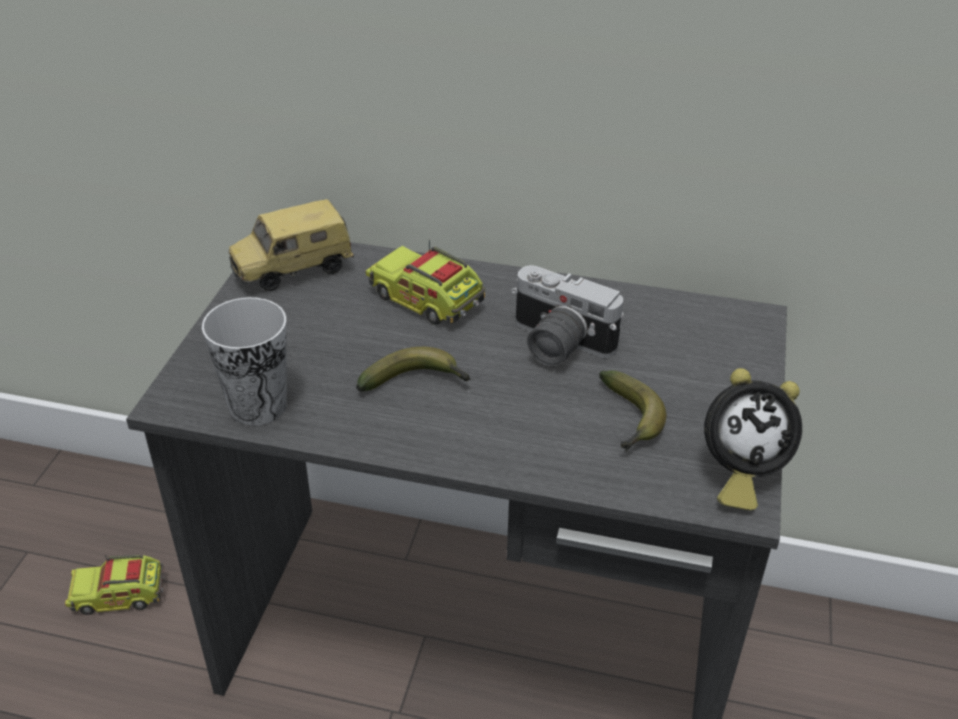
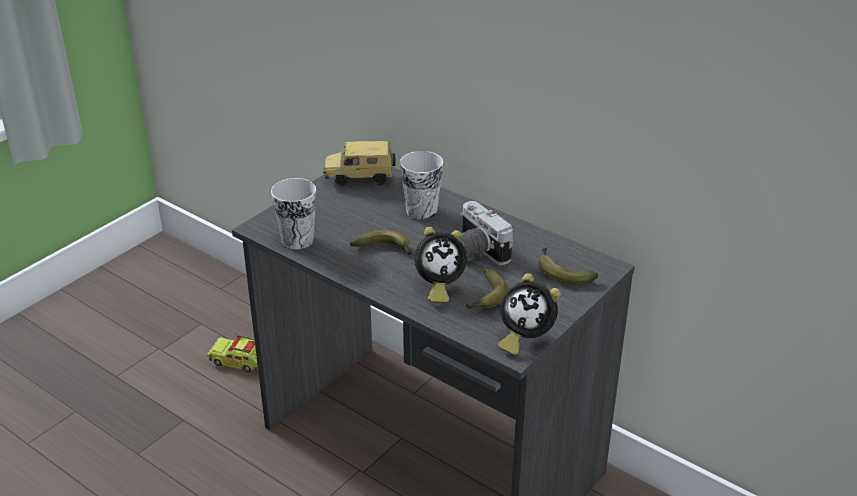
camera: 25 degrees right, 5 degrees down
toy truck [365,239,485,325] -> cup [400,151,443,220]
none -> alarm clock [414,227,467,303]
none -> banana [539,248,598,285]

